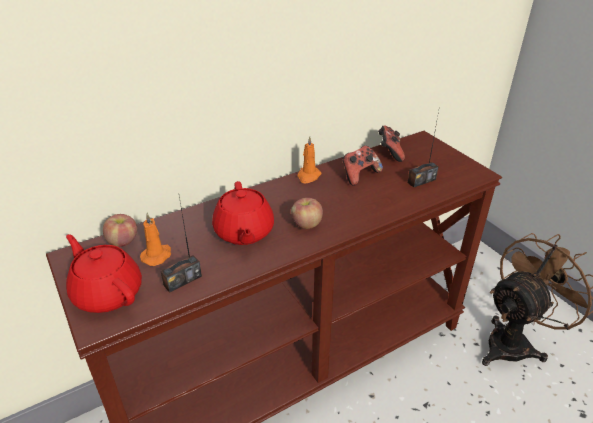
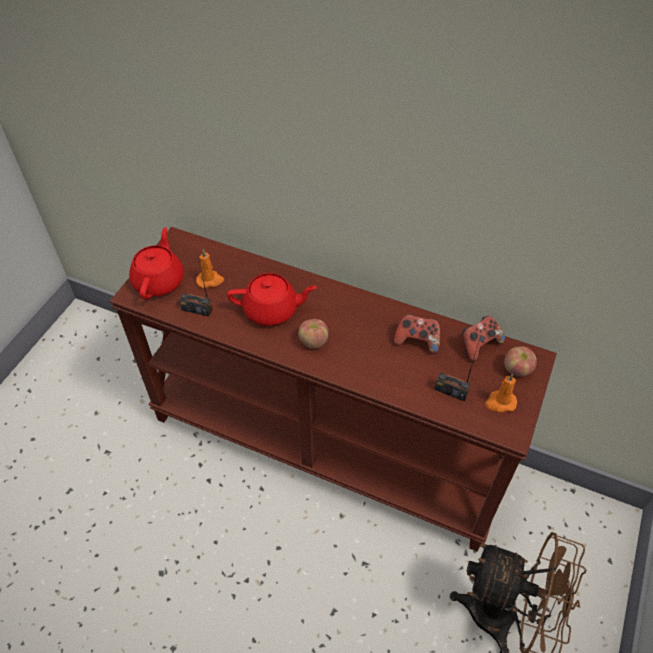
camera: 55 degrees right, 15 degrees up
apple [103,214,137,247] -> apple moved to [504,346,537,377]
red teapot [212,181,274,245] -> red teapot turned 135 degrees counterclockwise [227,273,317,326]
orange candle [297,136,322,183] -> orange candle moved to [485,373,517,413]

